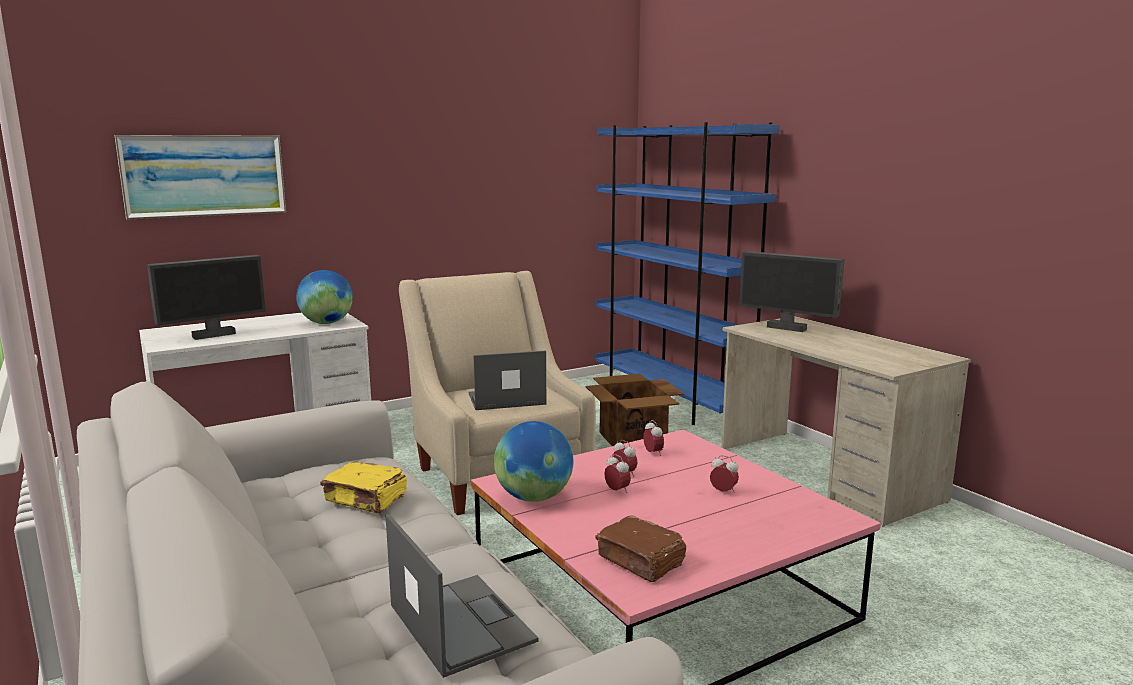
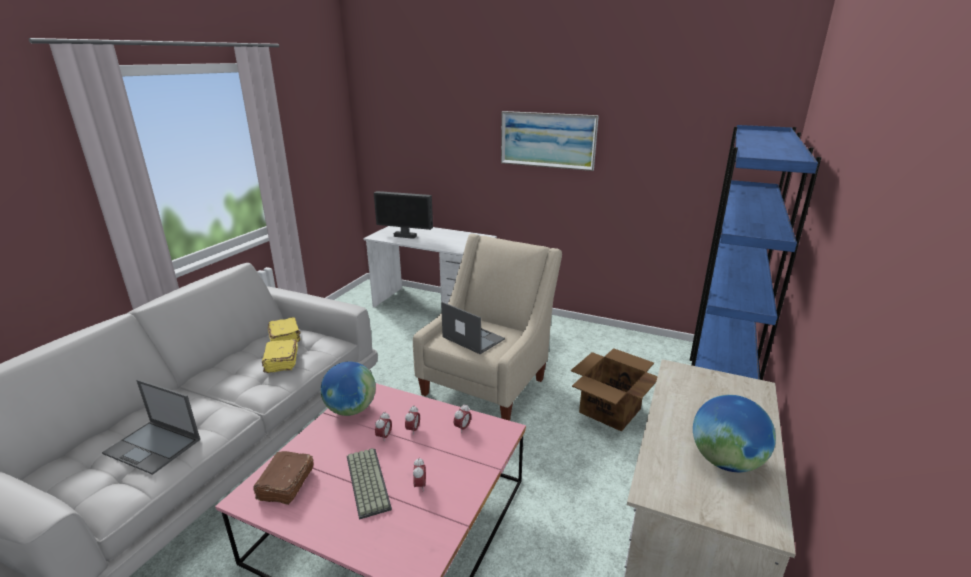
camera: 55 degrees right, 10 degrees up
picture [115,135,286,220] -> picture moved to [501,111,599,171]
globe [296,270,353,324] -> globe moved to [693,395,776,472]
laptop [385,514,539,678] -> laptop turned 90 degrees clockwise [102,379,200,475]
monitor [739,251,845,332] -> none
none -> yellow book [268,317,301,342]
none -> keyboard [347,448,392,520]

